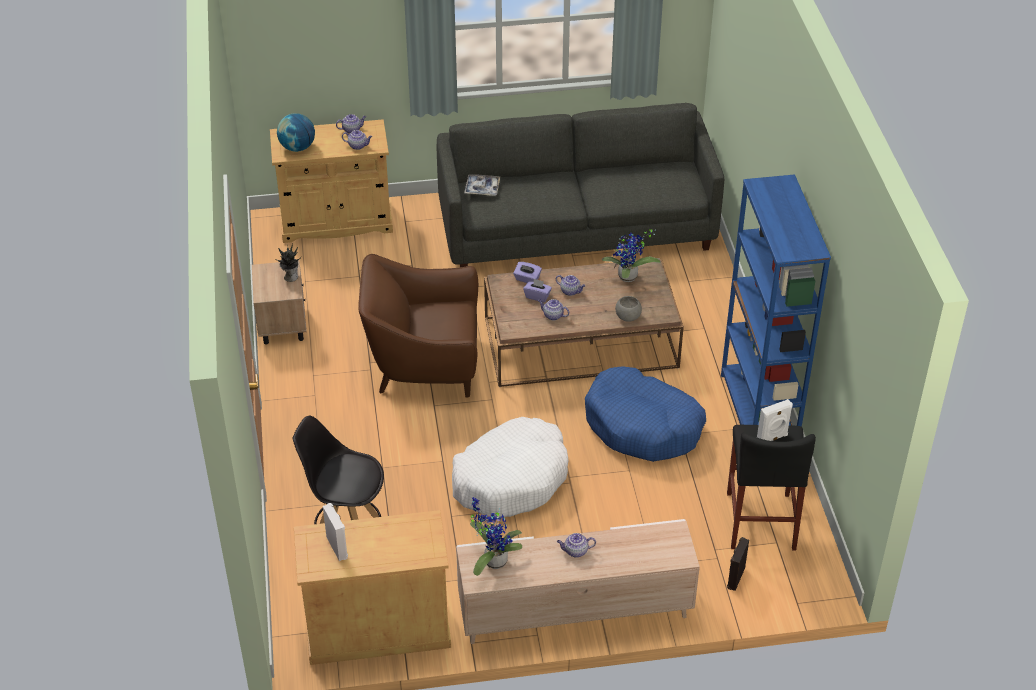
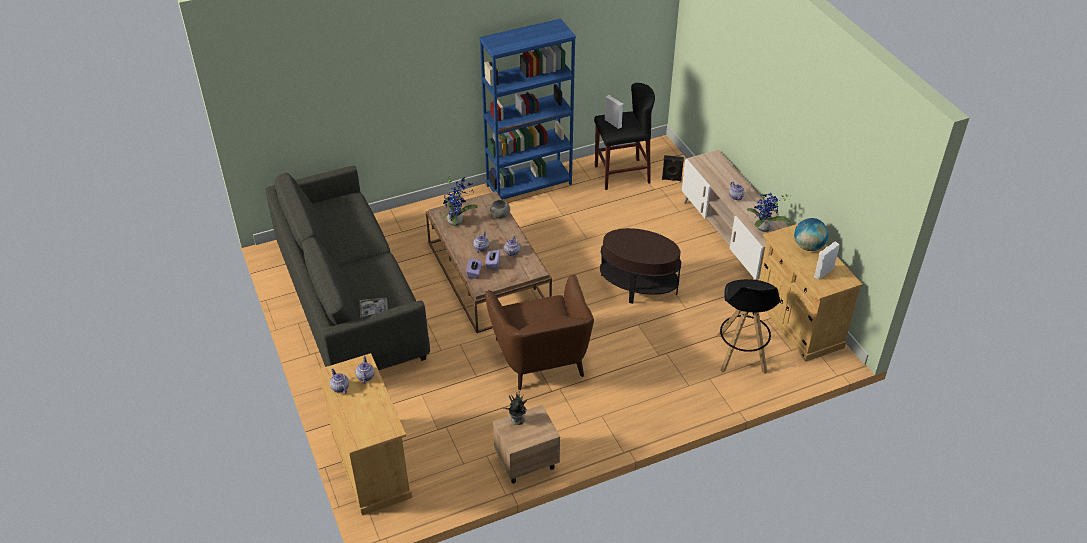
camera: 105 degrees left, 0 degrees up
globe [277,113,315,152] -> globe moved to [794,218,828,251]
white dog bed [452,417,569,517] -> brown side table [600,228,681,304]
blue dog bed [585,366,706,462] -> none

